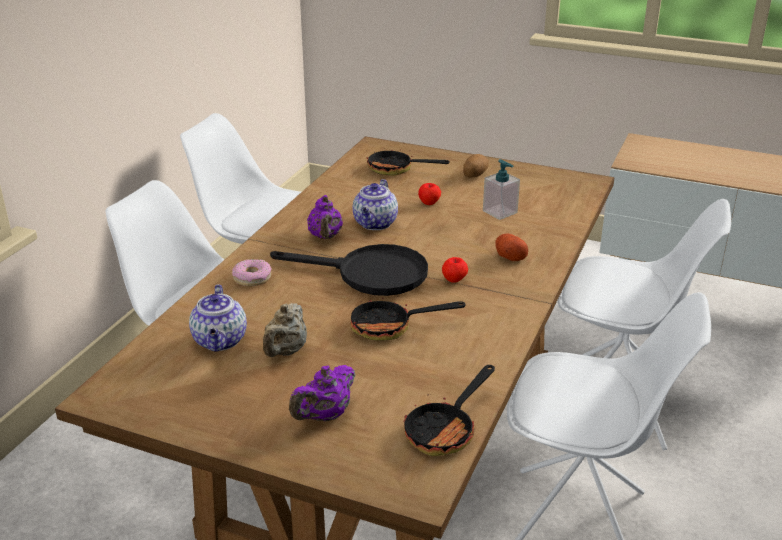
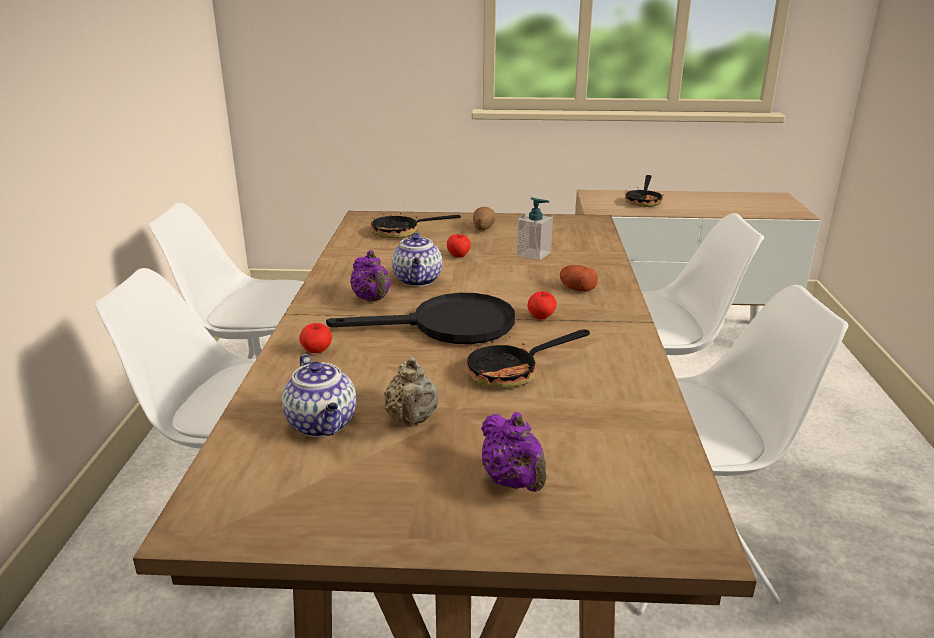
camera: 20 degrees left, 5 degrees down
donut [232,259,272,286] -> apple [299,323,332,353]
purple teapot [289,365,355,421] -> purple teapot turned 45 degrees counterclockwise [481,412,547,492]
frying pan [403,365,495,456] -> frying pan moved to [625,175,663,207]

